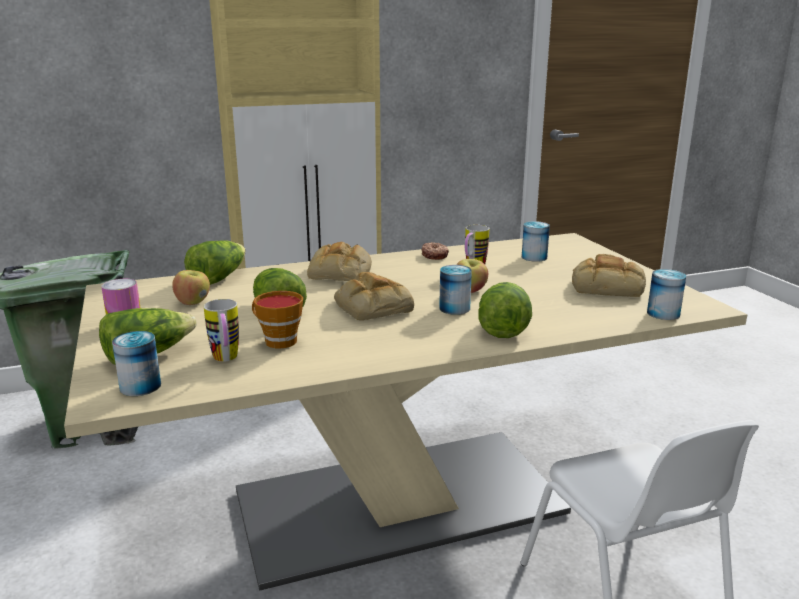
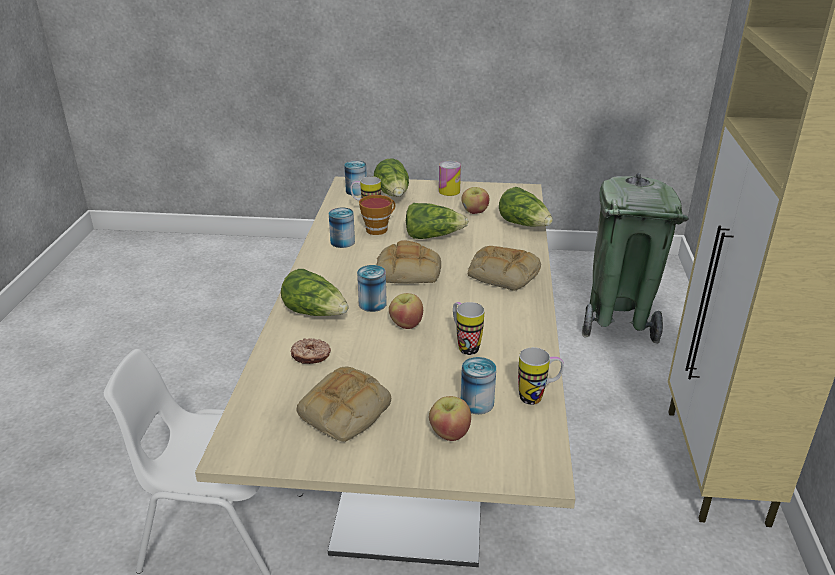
camera: 115 degrees right, 10 degrees up
donut [422,242,449,260] -> donut moved to [290,338,331,364]
can [647,269,686,320] -> can moved to [329,208,355,248]
none -> apple [429,396,471,441]
none -> mug [518,347,564,405]

